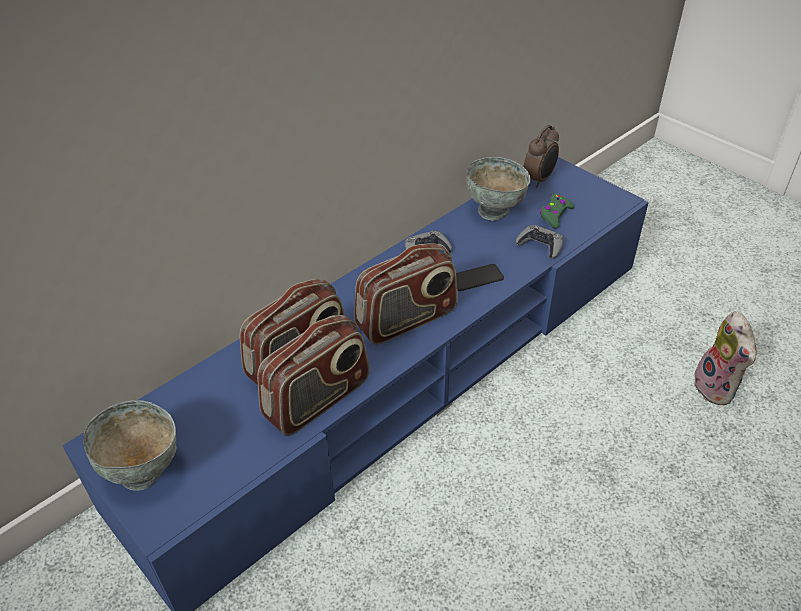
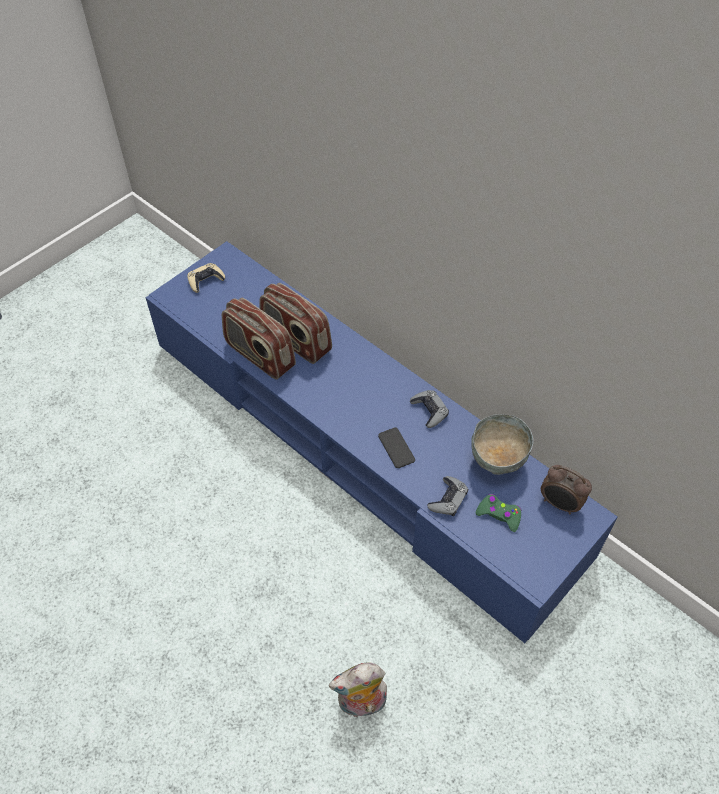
camera: 85 degrees right, 10 degrees up
grey bowl [83,401,177,491] -> beige game controller [187,263,225,293]
radio [354,243,458,345] -> none

